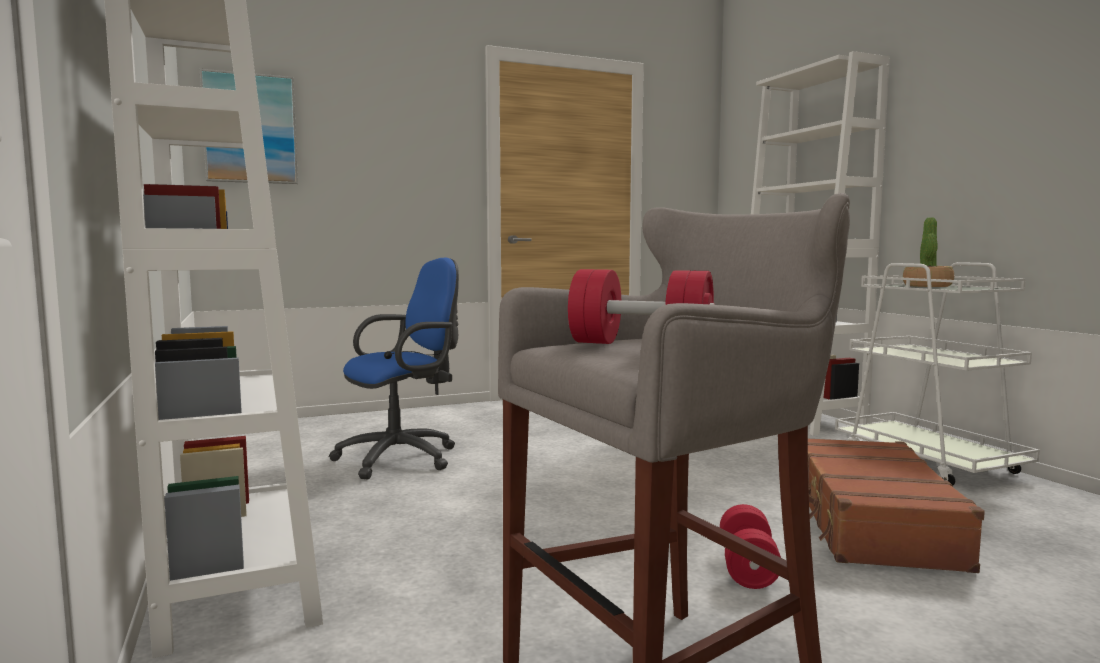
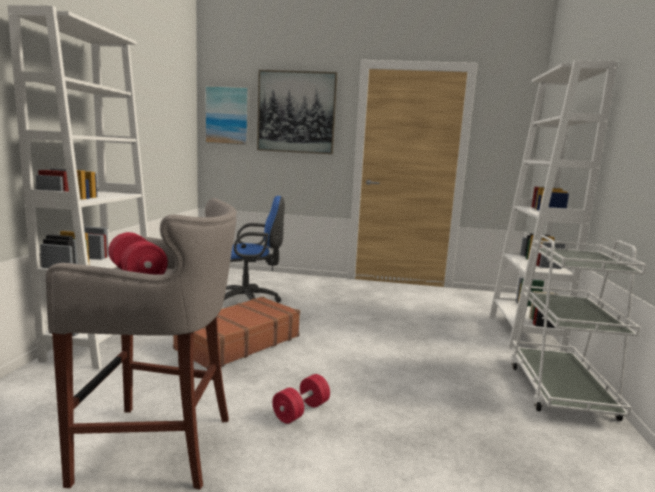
camera: 30 degrees right, 5 degrees up
brown suitcase [808,439,985,573] -> brown suitcase moved to [173,296,300,369]
potted plant [903,217,954,287] -> none
none -> picture [257,70,337,154]

